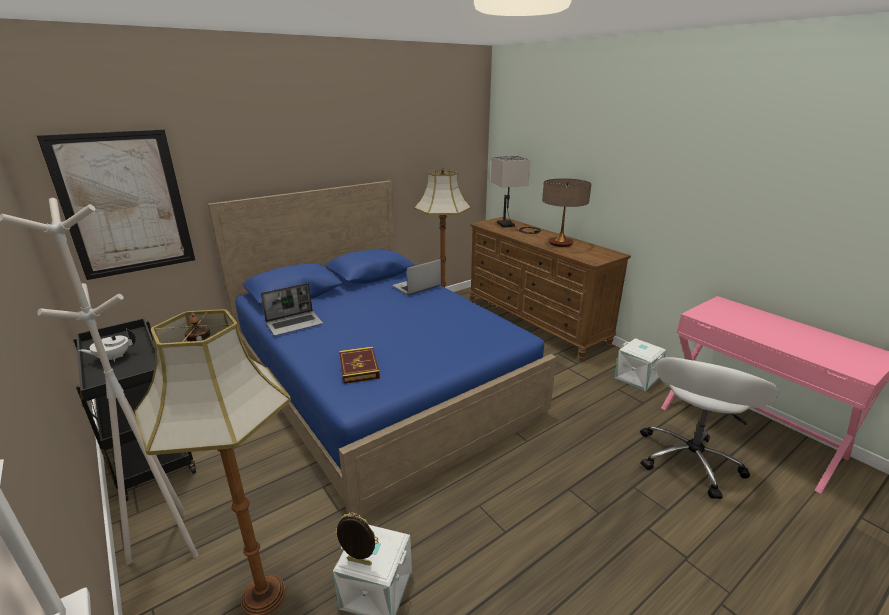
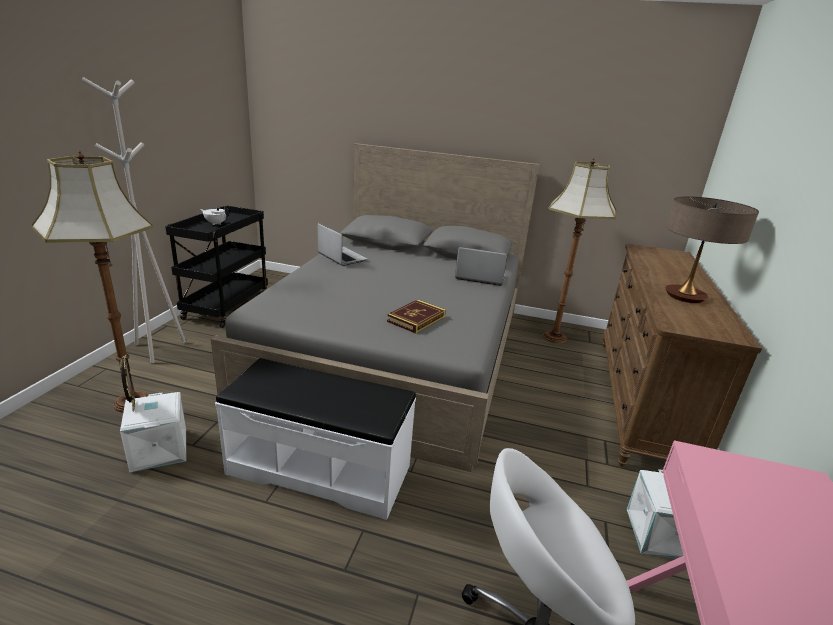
camera: 50 degrees right, 0 degrees up
picture [36,129,195,280] -> none
blue bed [208,180,556,517] -> grey bed [211,143,540,472]
laptop [261,283,323,336] -> laptop turned 150 degrees counterclockwise [317,223,368,266]
book [339,346,380,384] -> book moved to [387,299,446,334]
table lamp [491,156,541,234] -> none
none -> white bench [215,358,416,520]

